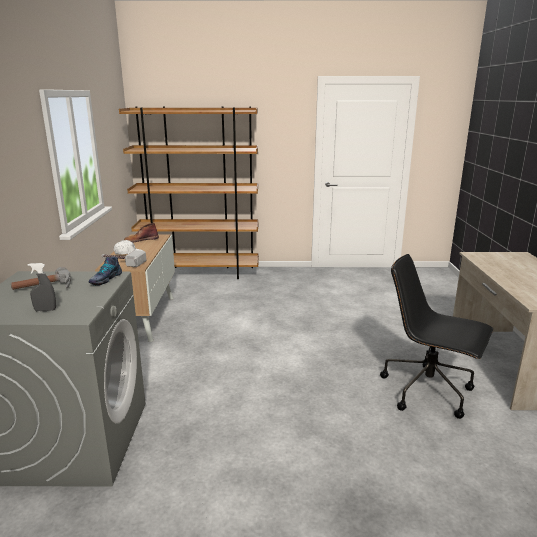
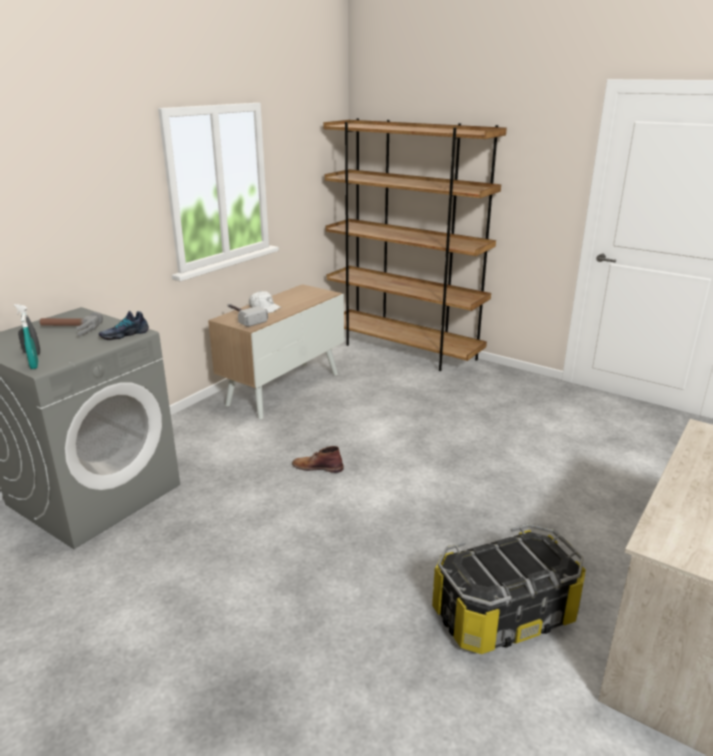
camera: 35 degrees right, 5 degrees up
brown boot [124,223,159,242] -> brown boot moved to [292,446,344,473]
black office chair [380,254,493,419] -> storage box [432,524,586,654]
none -> turquoise spray bottle [21,313,38,369]

